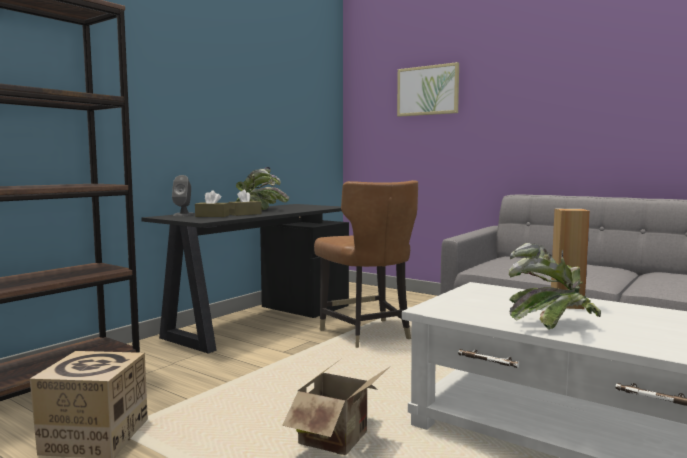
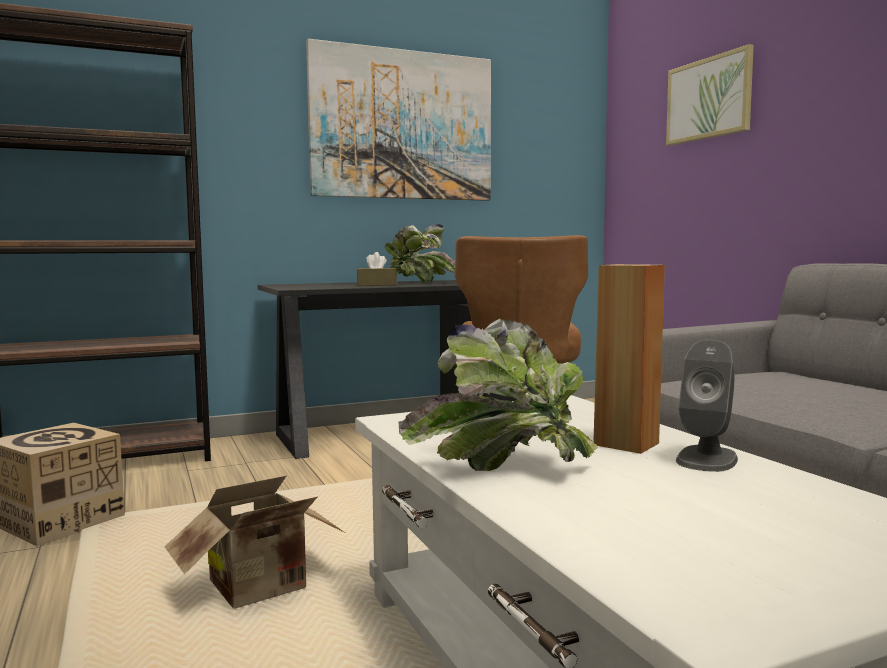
camera: 30 degrees right, 0 degrees up
grey speaker [172,175,194,216] -> grey speaker moved to [676,340,738,472]
brown tissue box [195,190,229,217] -> none
none -> picture [306,39,491,201]

